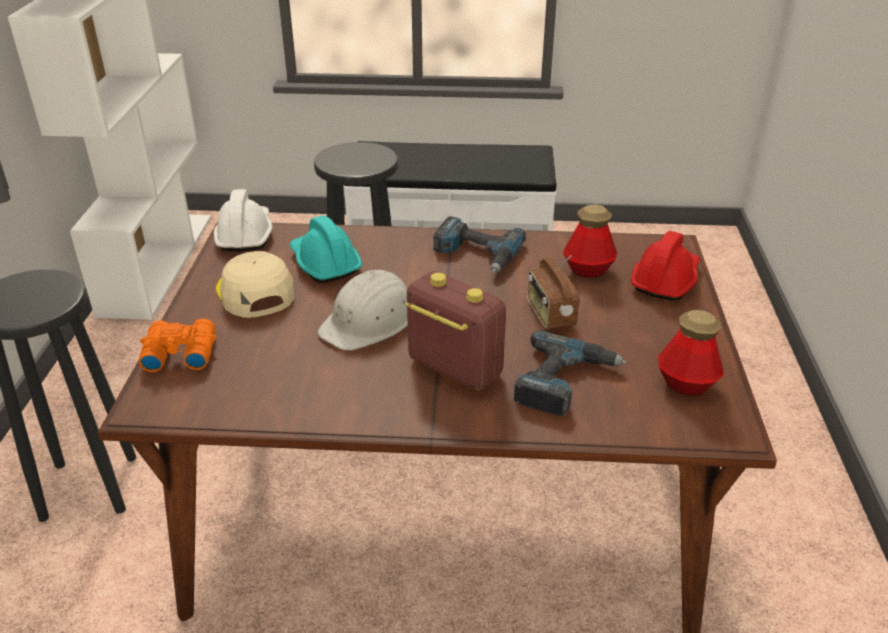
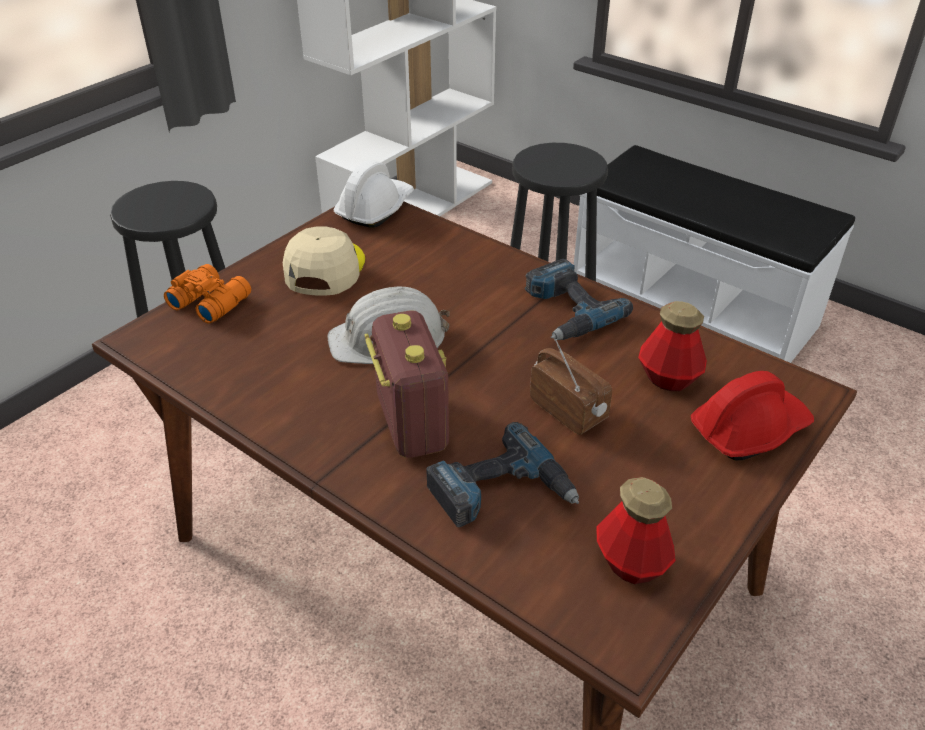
camera: 35 degrees right, 5 degrees up
turquoise hard hat [290,216,362,283] -> none
radio [527,255,580,329] -> radio turned 120 degrees clockwise [530,339,612,435]

